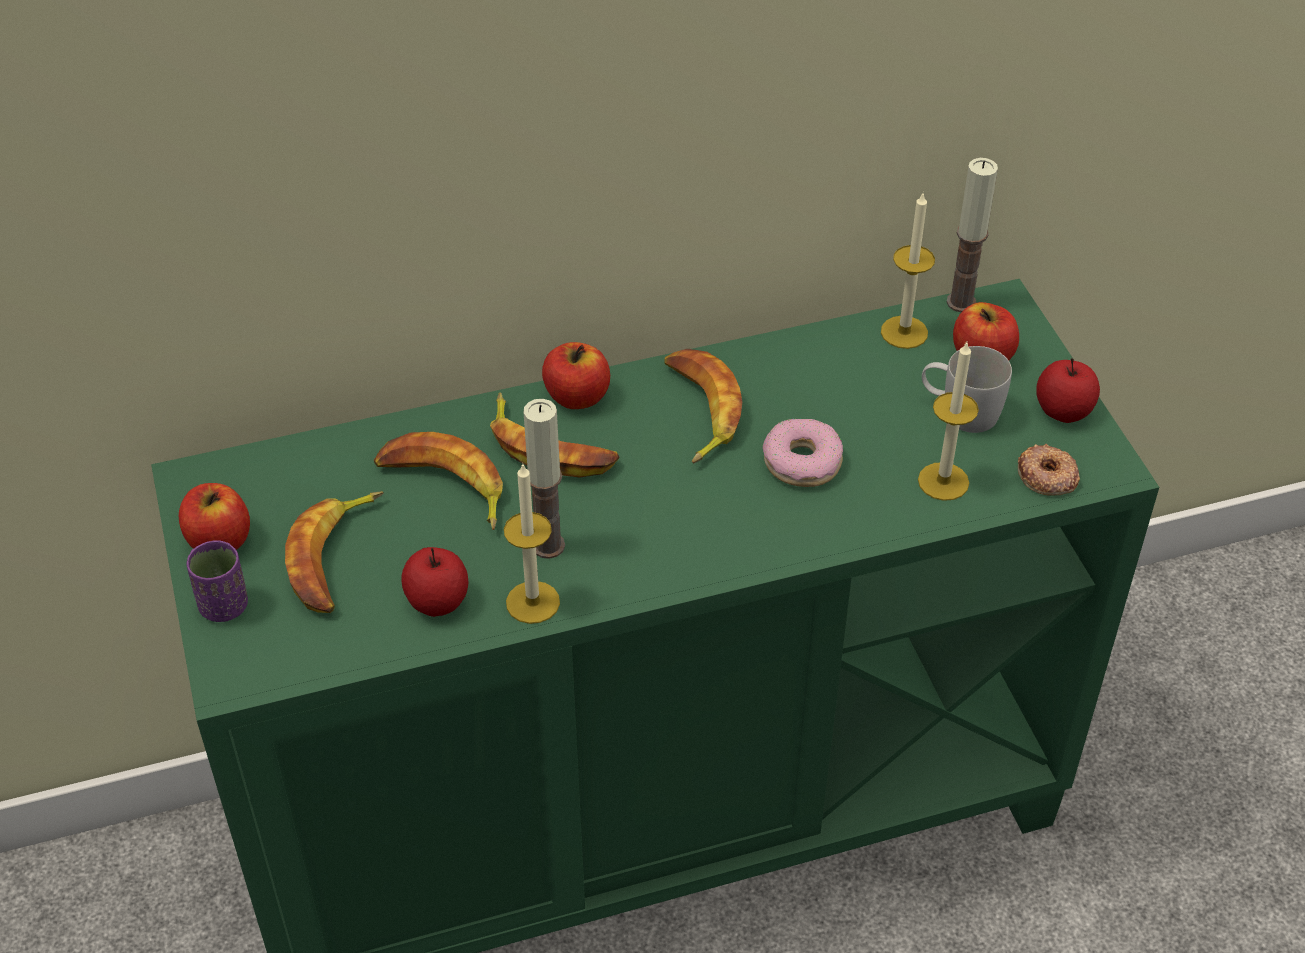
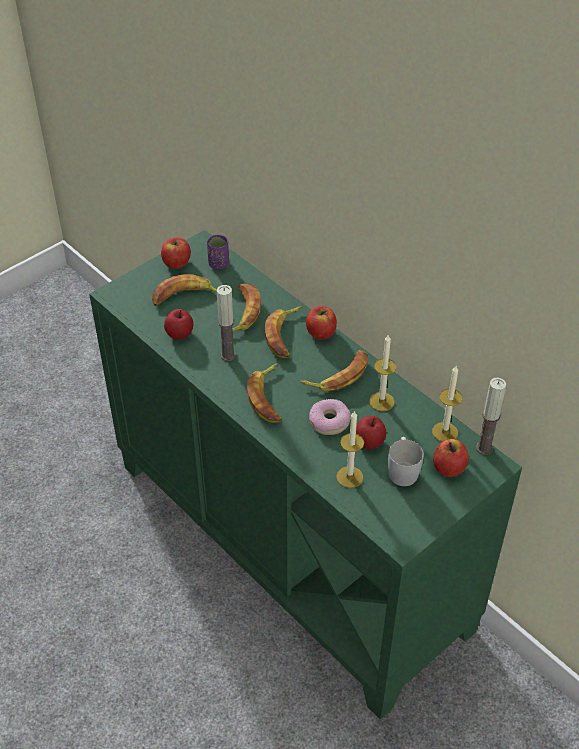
camera: 65 degrees right, 0 degrees up
purple cup [187,540,248,622] -> purple cup moved to [207,234,229,269]
candle [504,464,560,624] -> candle moved to [369,335,397,411]
donut [1018,444,1080,496] -> none
apple [1036,358,1100,423] -> apple moved to [356,416,386,449]
none -> banana [247,363,282,423]

